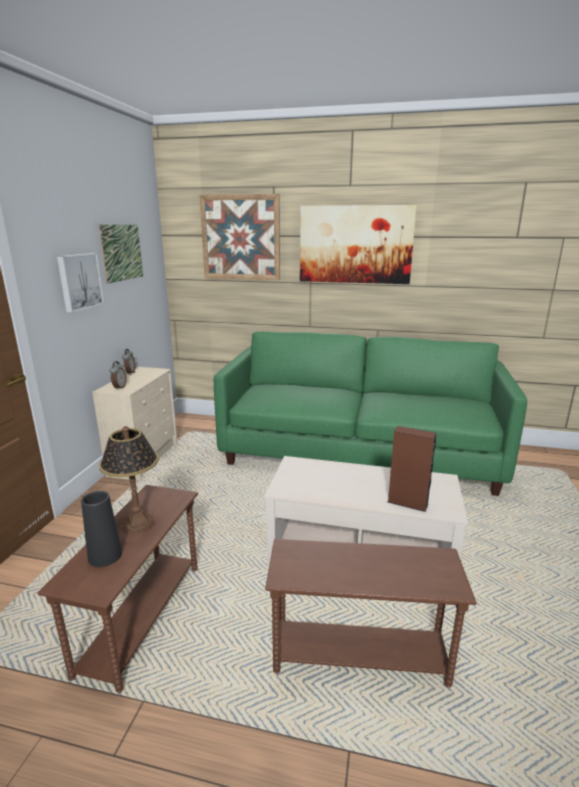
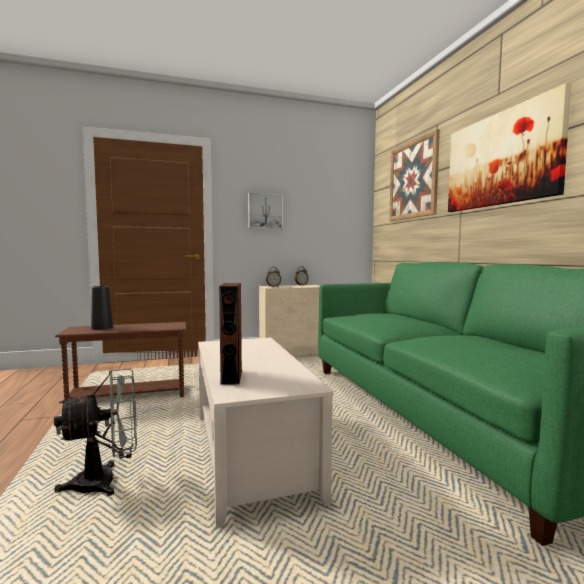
camera: 60 degrees right, 15 degrees down
picture [98,224,143,284] -> none
table lamp [99,426,159,534] -> none
brown side table [265,539,477,688] -> grey fan [54,369,137,496]

